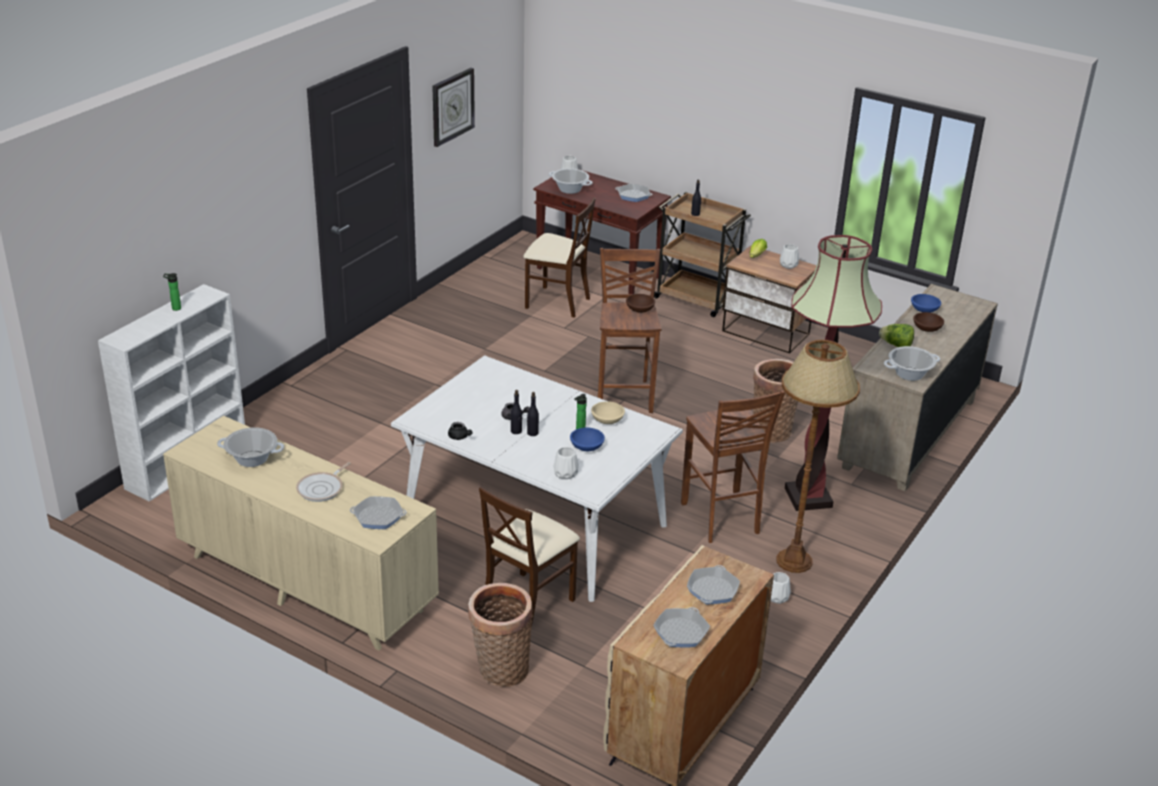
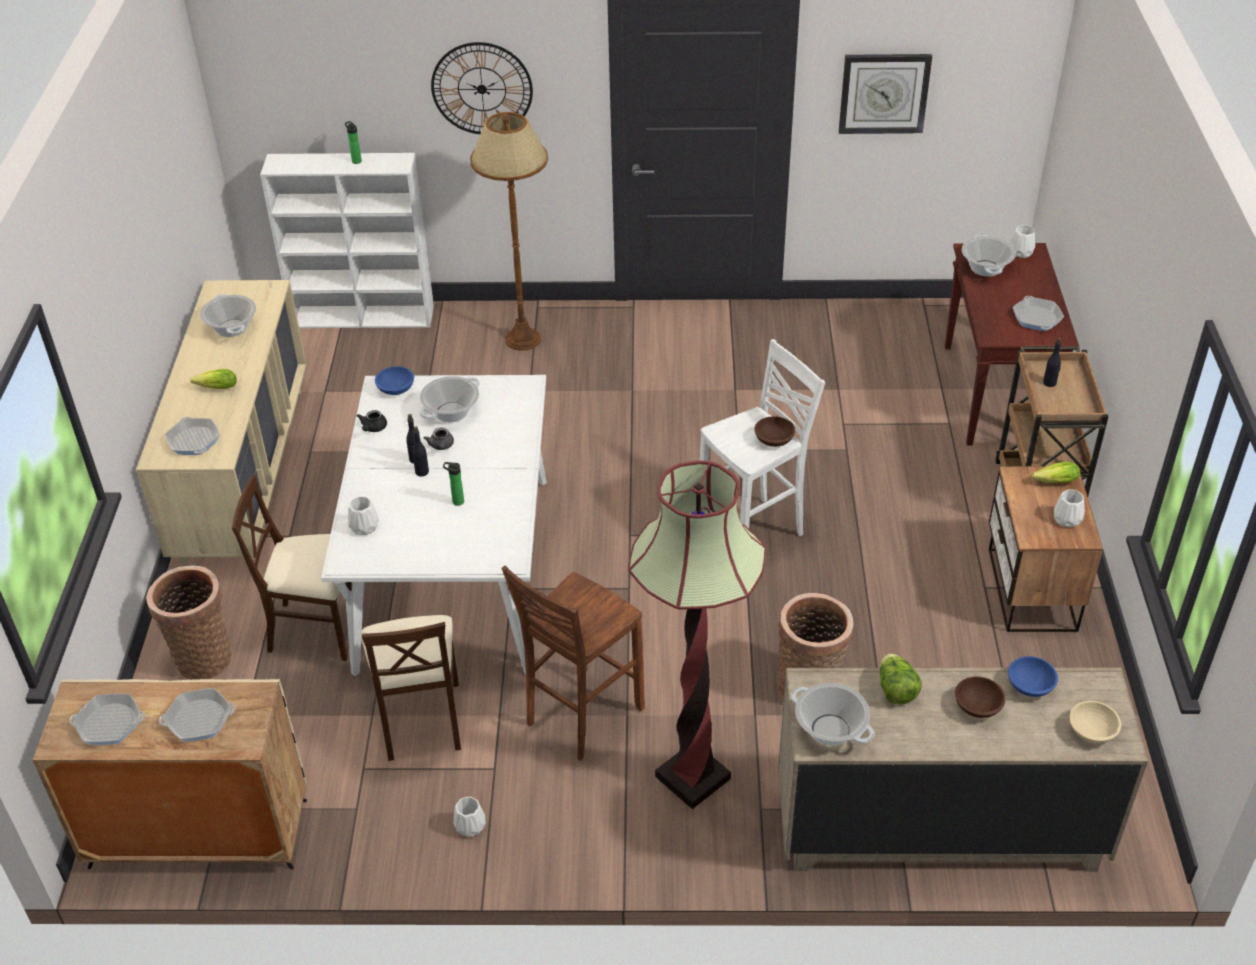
camera: 60 degrees right, 10 degrees up
frying pan [296,462,351,502] -> lettuce [190,369,236,389]
beige chair [524,197,596,318] -> beige chair moved to [361,615,461,761]
blue bowl [570,427,605,451] -> blue bowl moved to [375,366,414,395]
beige bowl [591,401,625,424] -> beige bowl moved to [1069,701,1121,743]
brown stool [598,248,662,413] -> white stool [700,339,825,536]
brown floor lamp [776,340,860,573] -> brown floor lamp moved to [470,112,548,351]
none -> cooking pot [419,376,480,422]
none -> wall clock [431,42,533,134]

